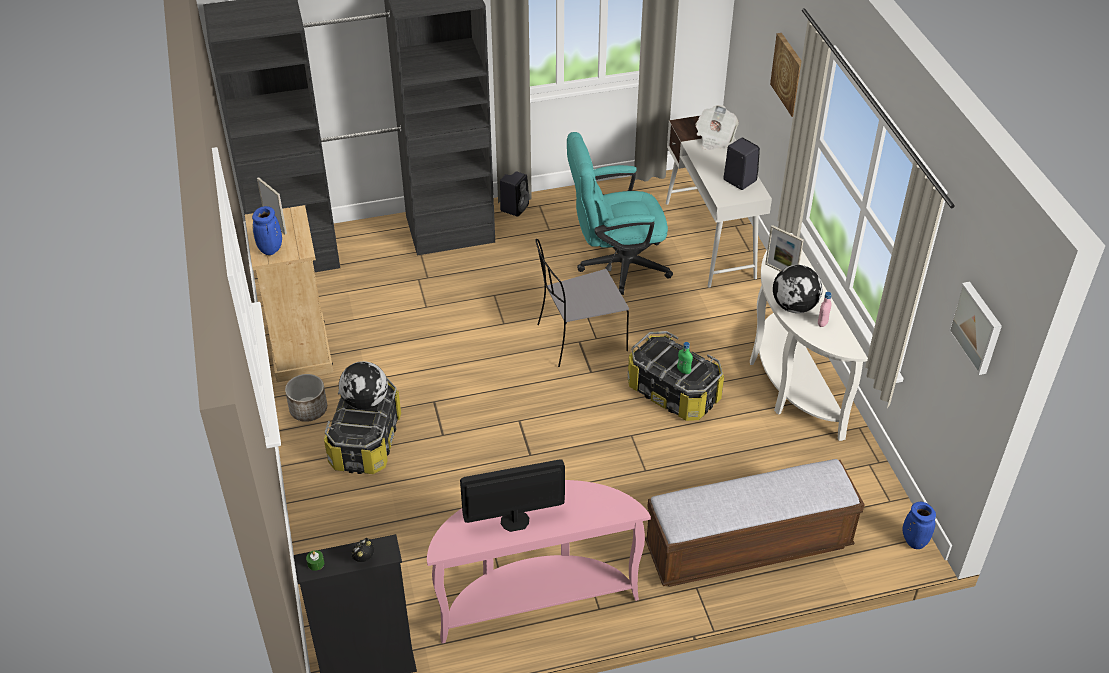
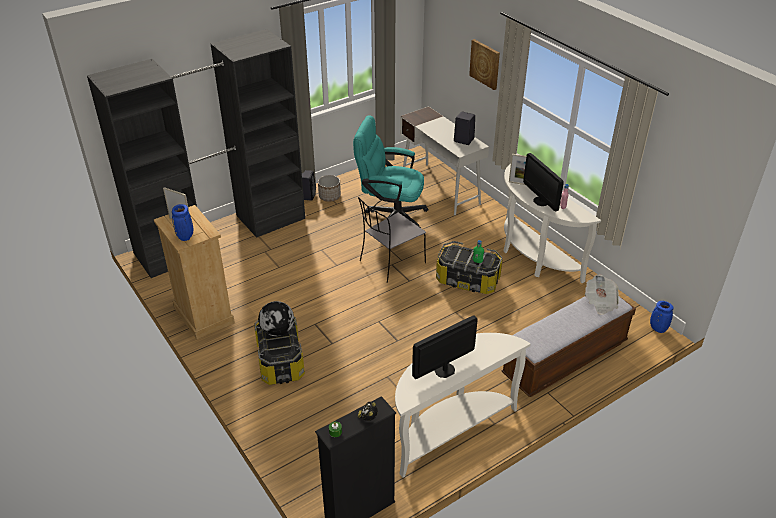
camera: 20 degrees left, 5 degrees down
planter [285,374,327,422] -> planter moved to [318,175,341,202]
pink console table [427,480,651,643] -> white console table [395,333,531,478]
turquoise office chair [567,132,673,295] -> turquoise office chair turned 45 degrees clockwise [353,115,428,228]
newspaper [696,105,739,150] -> newspaper moved to [585,275,619,315]
globe [773,265,823,313] -> monitor [523,153,564,212]
picture [948,282,1002,375] -> none

